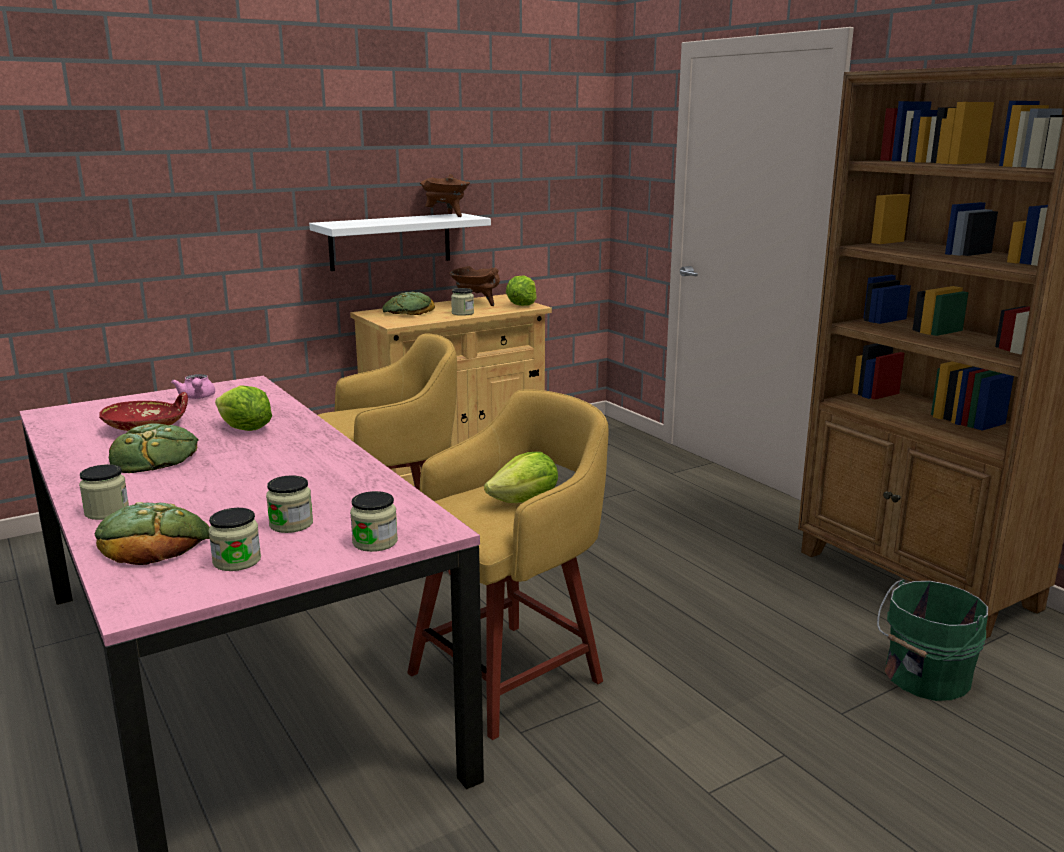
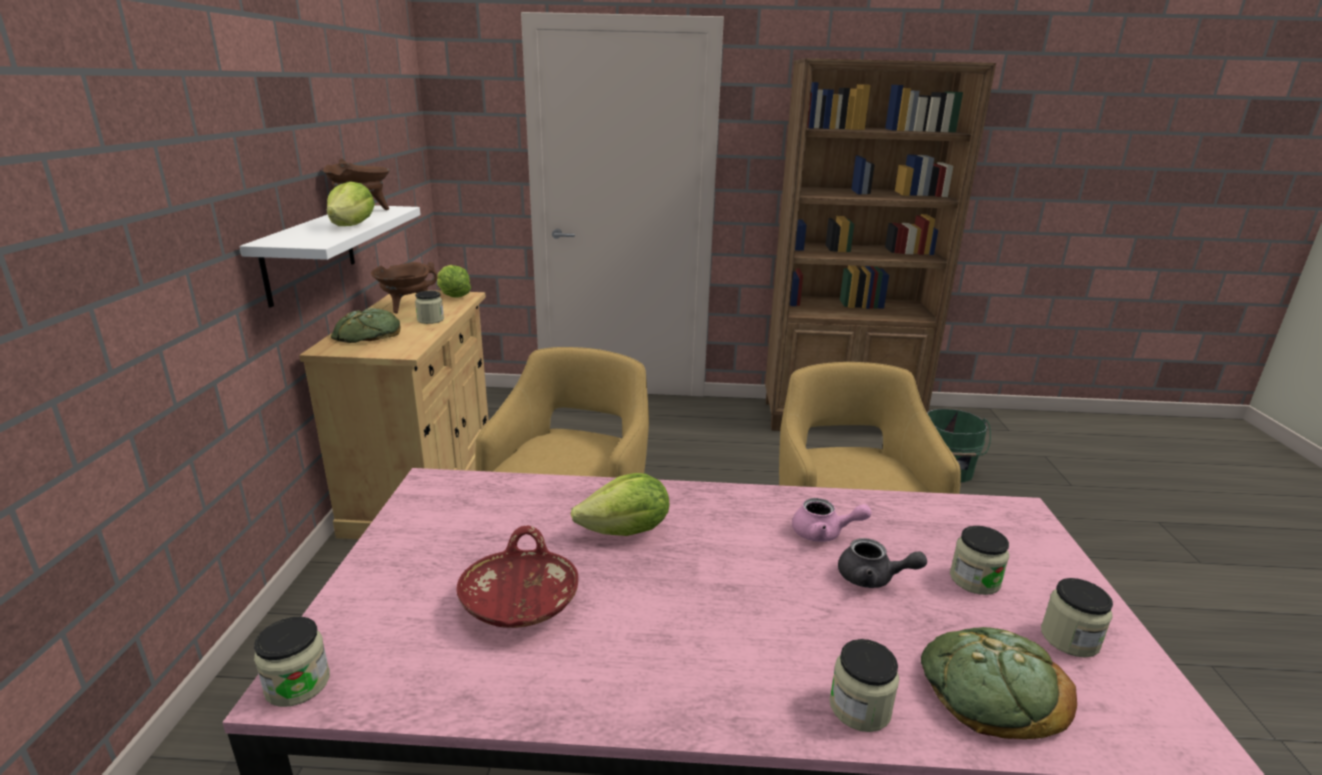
camera: 55 degrees left, 5 degrees up
bread [109,423,198,473] -> none
pink teapot [171,374,215,399] -> pink teapot moved to [792,498,872,542]
jar [350,491,398,552] -> jar moved to [254,617,330,707]
lettuce [484,452,558,503] -> lettuce moved to [327,181,375,226]
none -> grey teapot [838,538,927,588]

